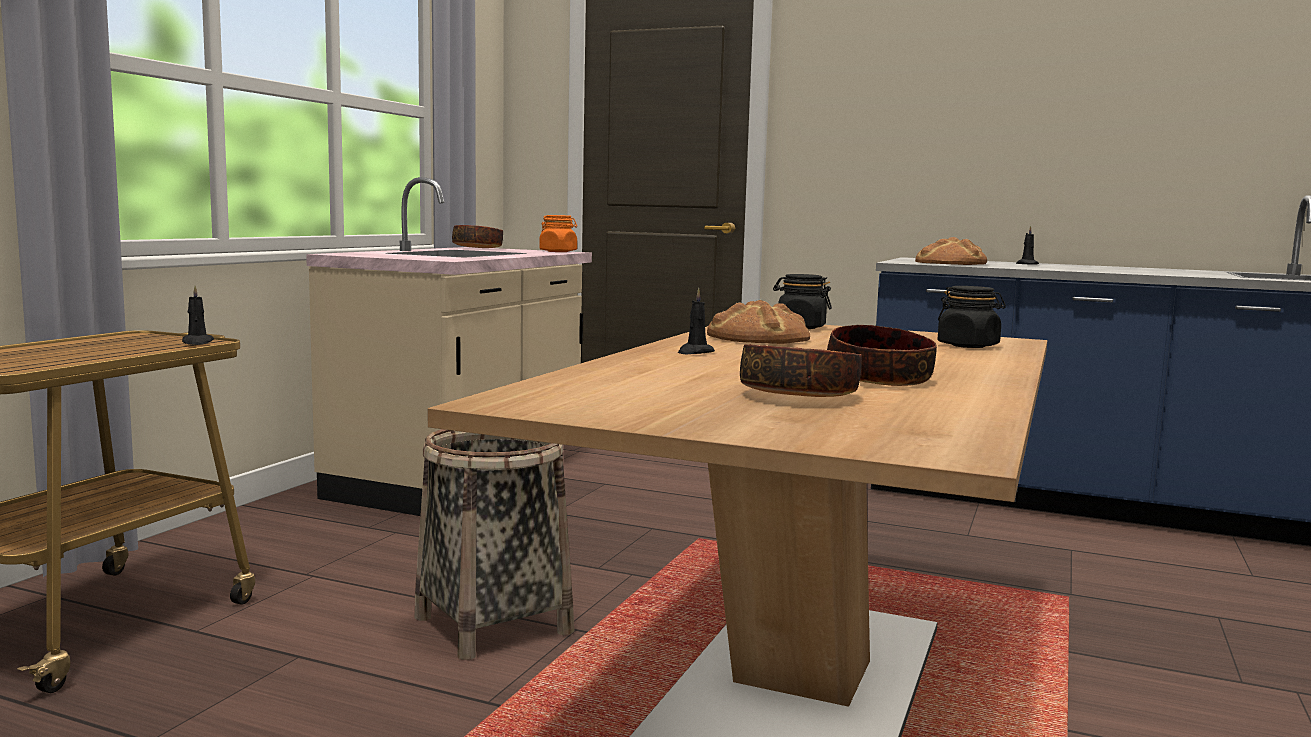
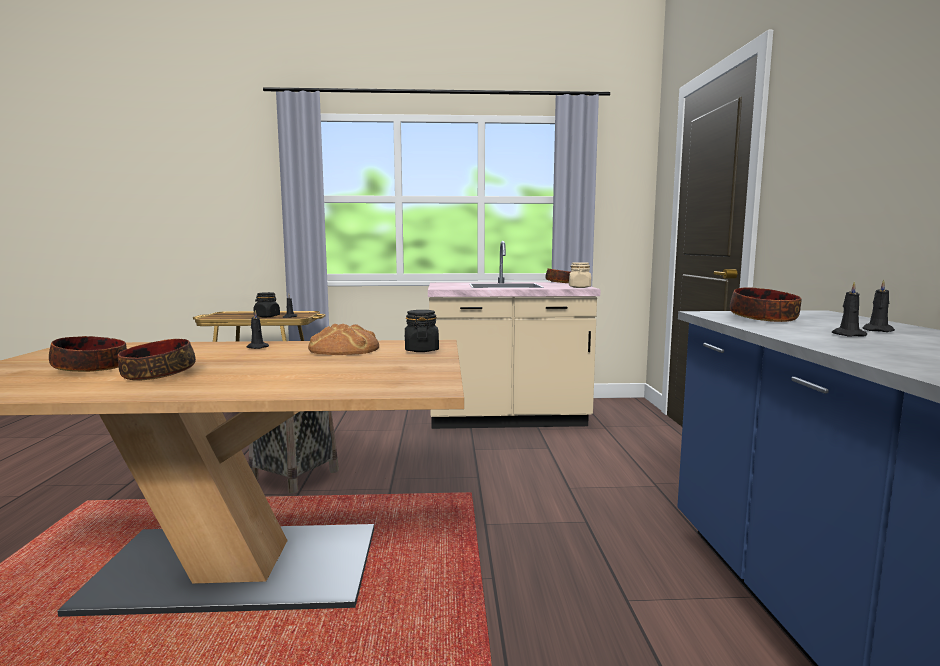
camera: 65 degrees right, 0 degrees up
orange jar [539,215,577,252] -> beige jar [569,262,591,288]
bread [915,237,987,265] -> bowl [730,287,802,322]
black jar [938,286,1006,348] -> black jar moved to [253,292,280,317]
none -> black candle [832,281,867,337]

